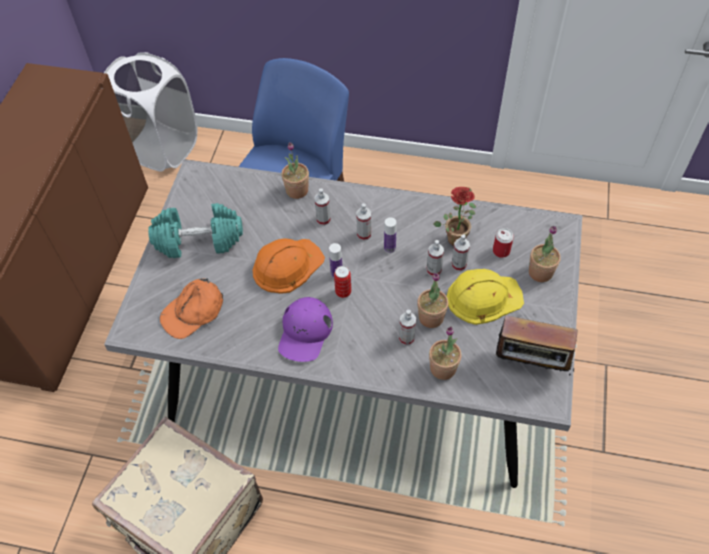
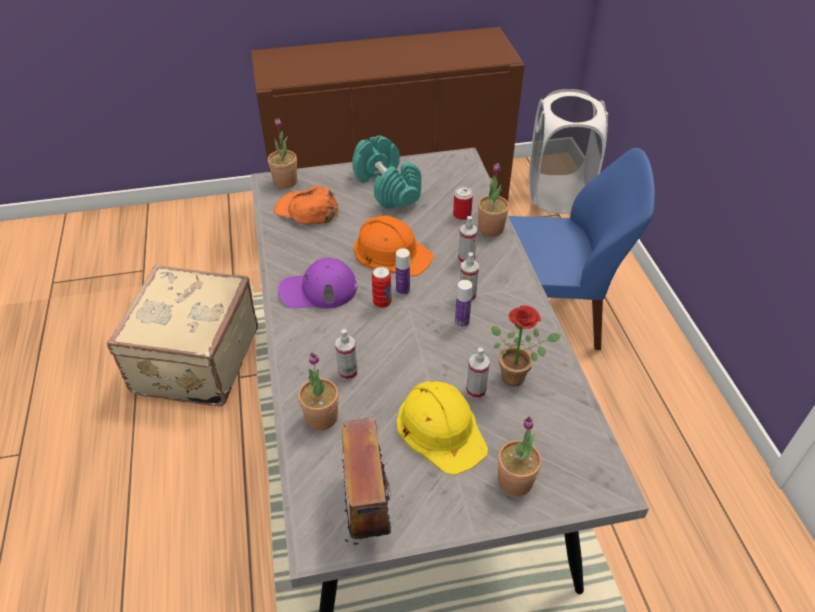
camera: 65 degrees right, 10 degrees down
potted plant [417,273,448,328] -> potted plant moved to [268,118,297,188]
spray bottle [426,240,444,276] -> none
can [493,228,514,258] -> can moved to [453,186,473,220]

